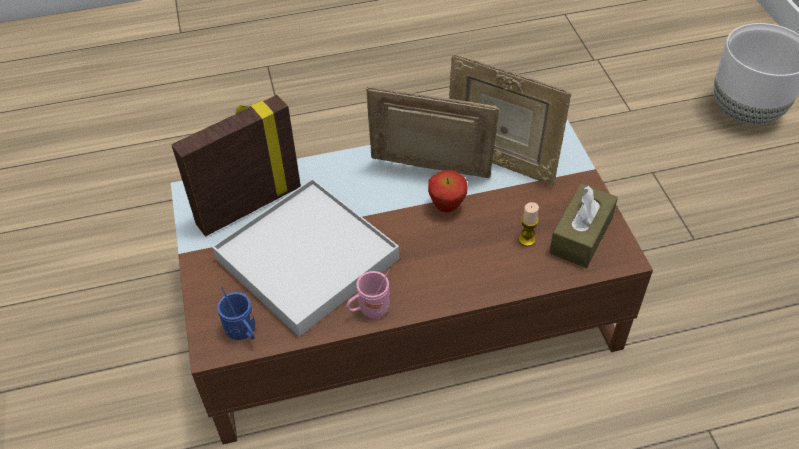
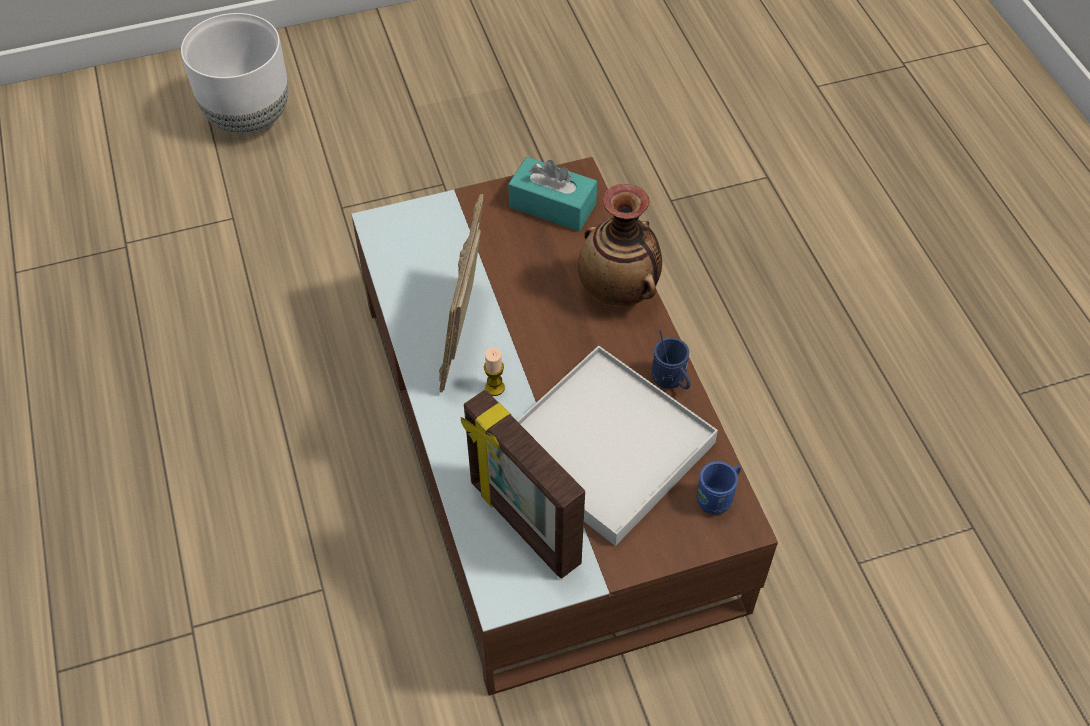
camera: 95 degrees left, 5 degrees up
pink mug [346,269,390,318] -> blue mug [652,330,690,389]
apple [428,170,467,213] -> none
picture frame [449,54,572,185] -> none
candle [518,202,539,247] -> candle moved to [484,347,505,396]
brown tissue box [549,184,618,268] -> turquoise tissue box [508,157,597,231]
none -> vase [578,184,662,307]

